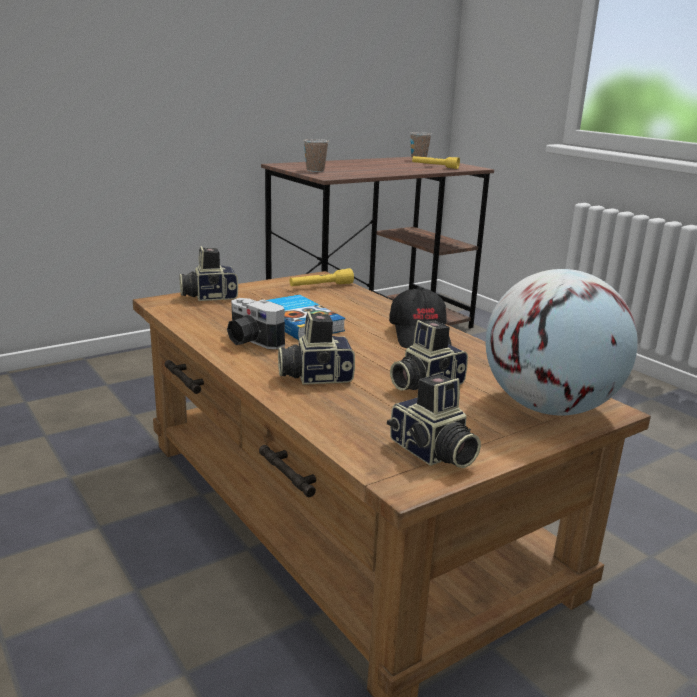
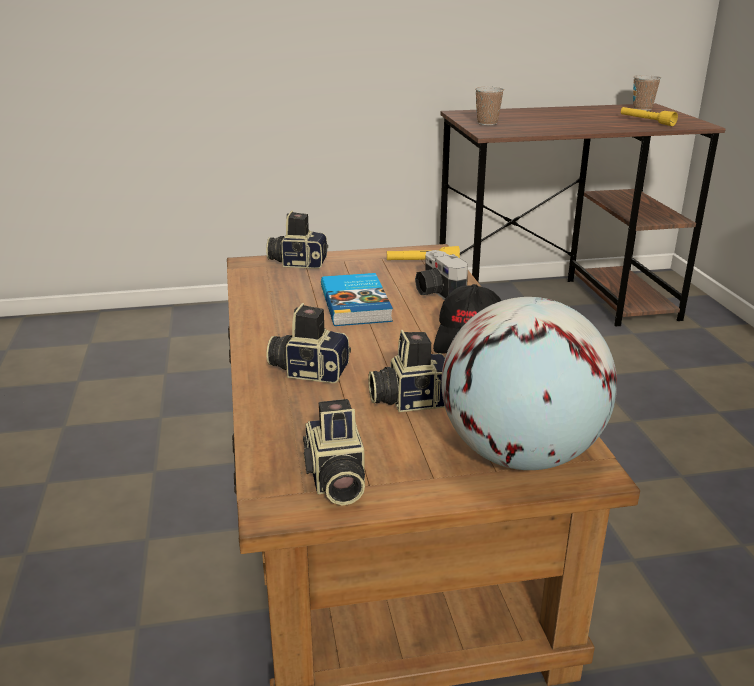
camera: 25 degrees right, 5 degrees up
camera [227,298,285,349] -> camera moved to [415,250,468,300]

